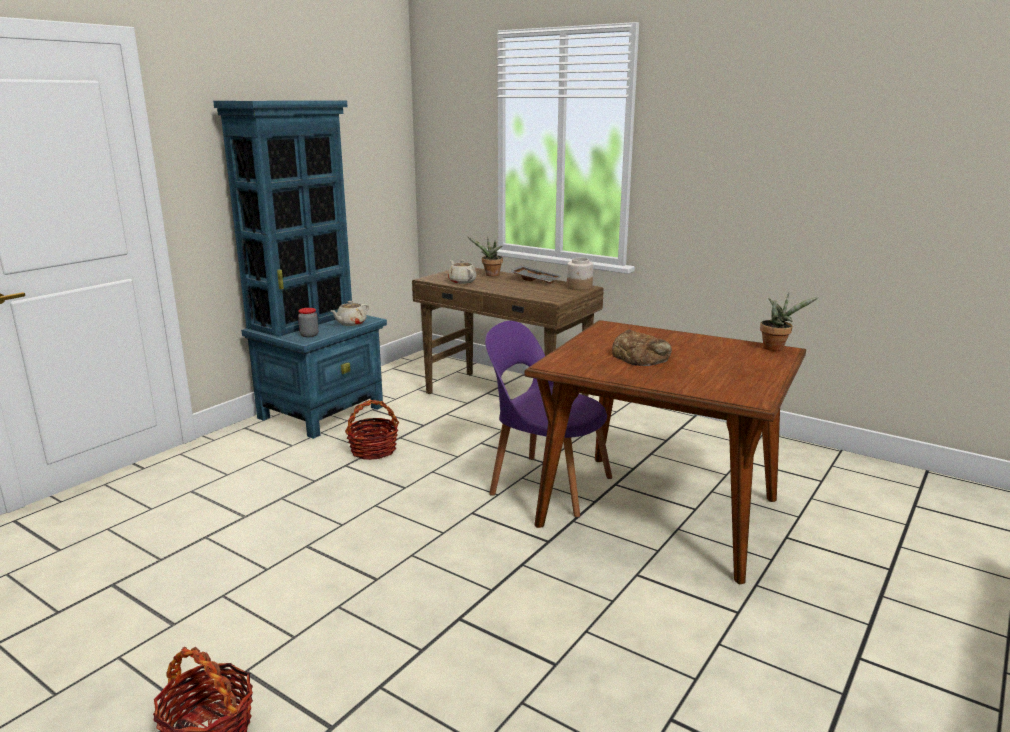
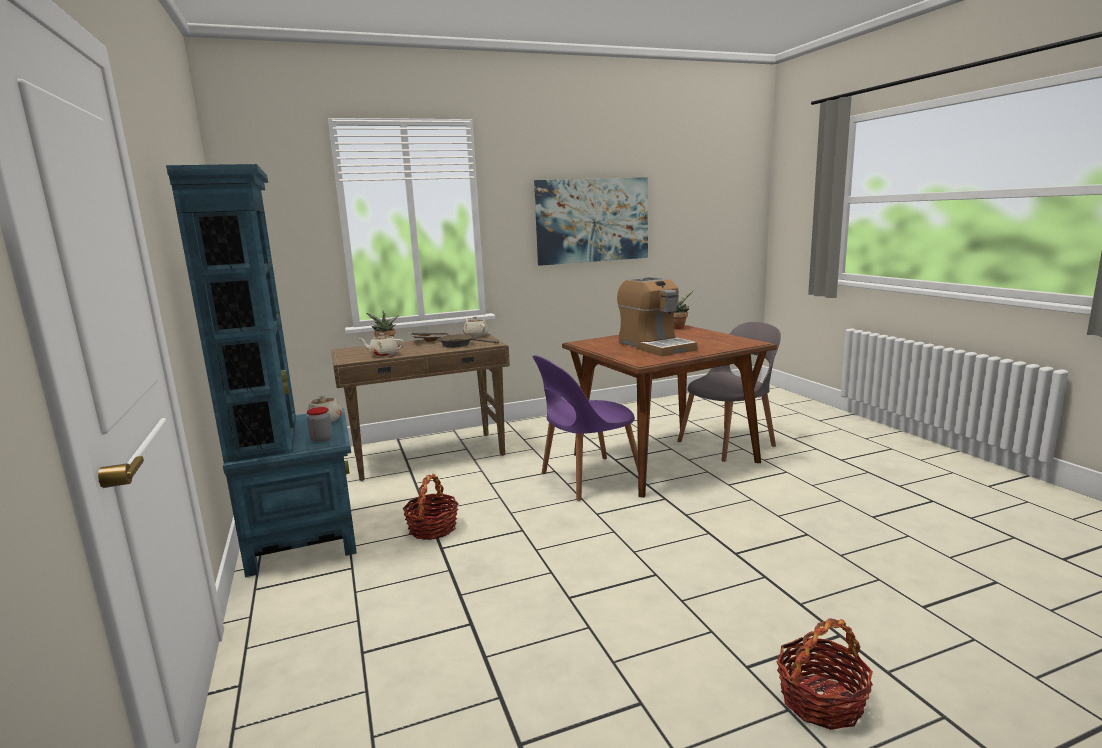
camera: 55 degrees left, 5 degrees down
jar [567,258,593,290] -> beige teapot [463,316,489,337]
bread [612,329,672,366] -> coffee machine [617,277,697,356]
none -> brown frying pan [438,334,499,348]
none -> picture [534,177,648,266]
none -> grey chair [677,322,781,462]

